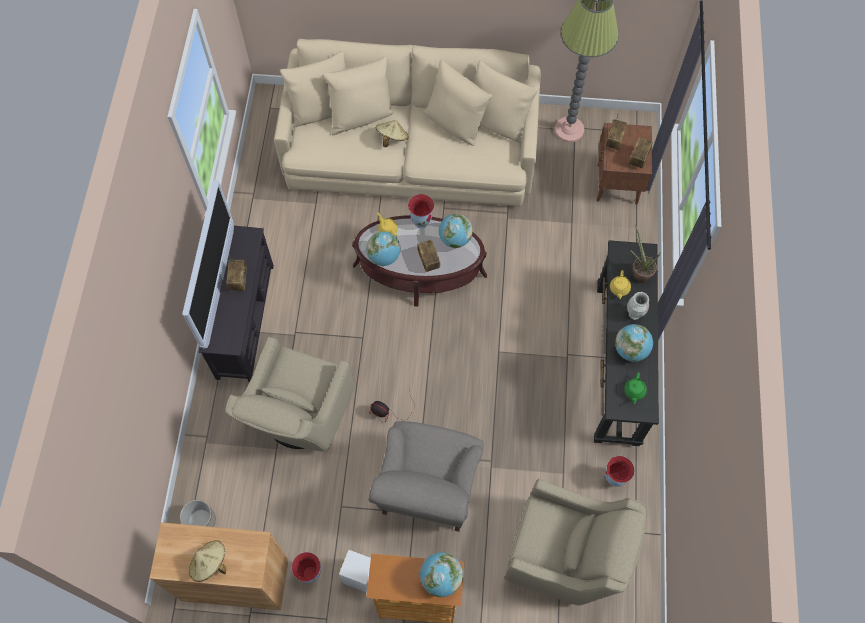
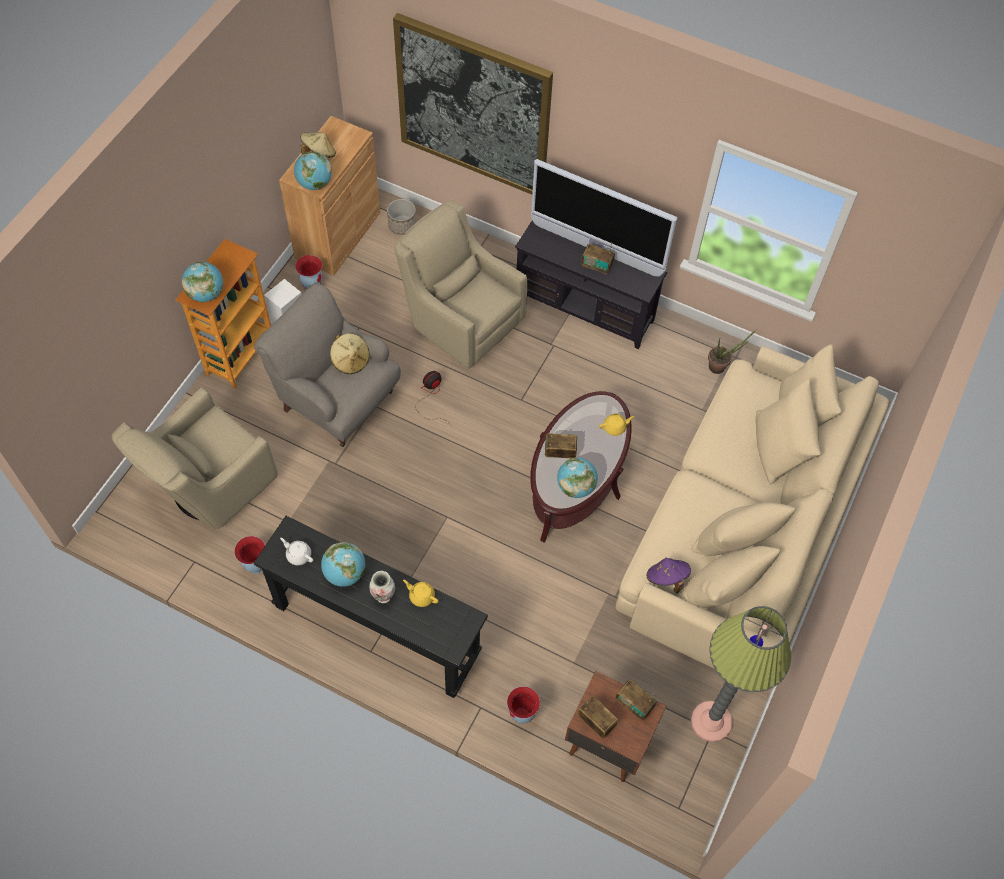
camera: 110 degrees right, 5 degrees down
globe [366,232,400,266] -> globe moved to [294,152,332,190]
beige hat [376,120,409,147] -> beige hat moved to [330,333,370,374]
vase [408,194,434,229] -> vase moved to [507,686,540,724]
green teapot [624,372,647,404] -> white teapot [280,538,313,565]
potted plant [630,224,661,283] -> potted plant moved to [708,330,756,374]
none -> picture [393,13,553,194]
none -> purple hat [646,558,691,594]

